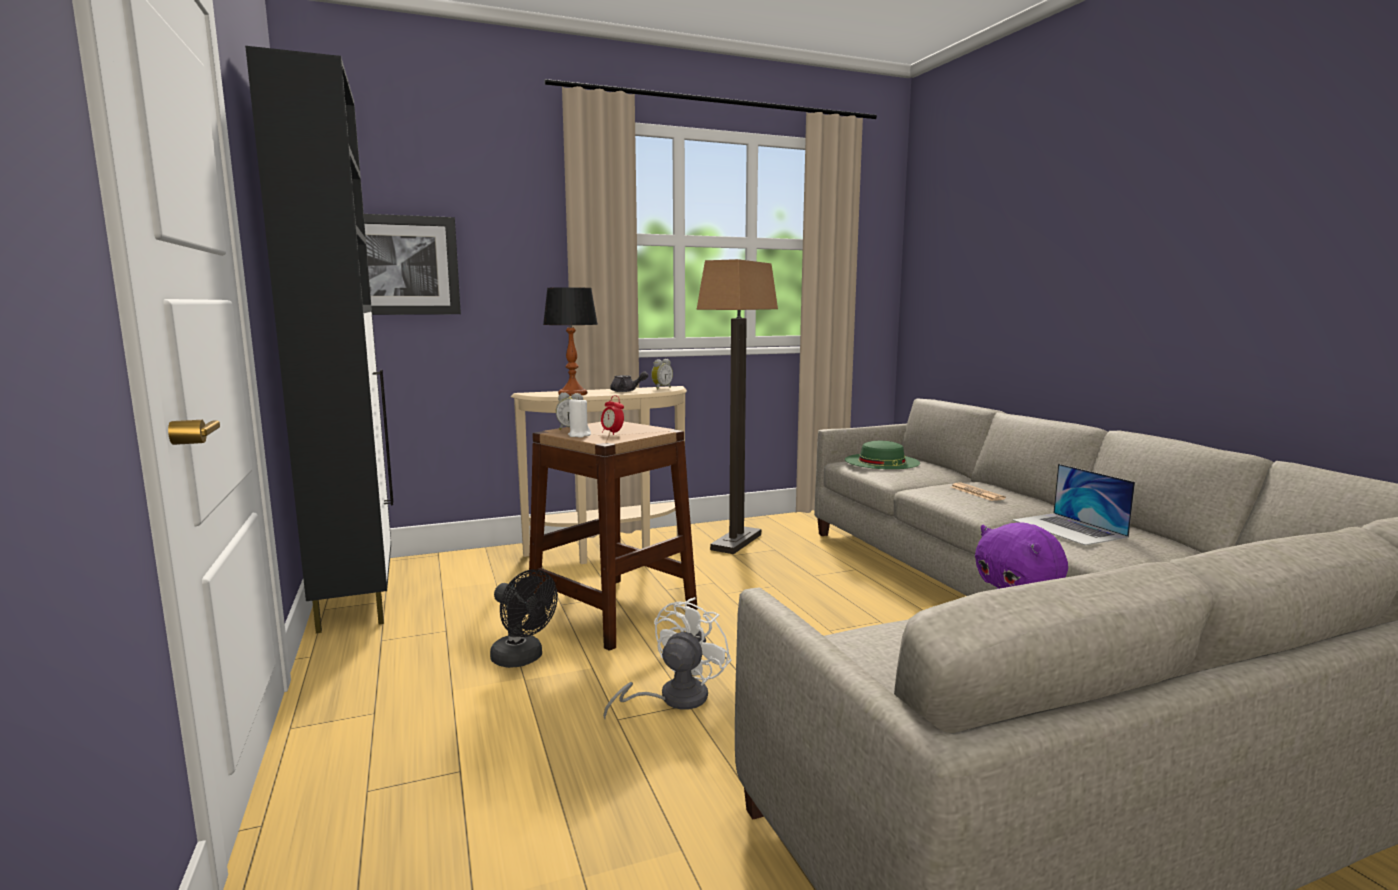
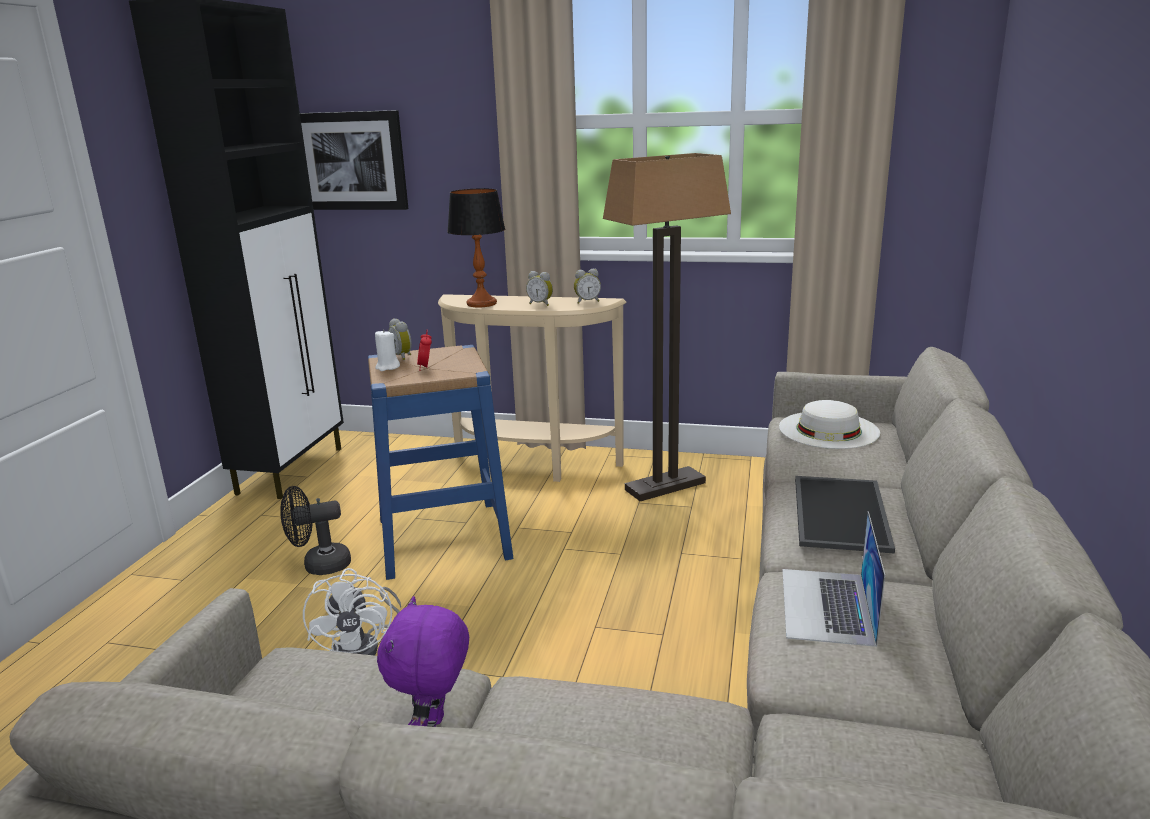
camera: 35 degrees right, 10 degrees up
black fan [490,570,558,668] -> black fan turned 90 degrees clockwise [280,486,351,575]
brown stool [529,422,698,651] -> blue stool [368,345,514,580]
white fan [603,598,731,719] -> white fan turned 105 degrees clockwise [303,568,401,656]
grey teapot [610,371,648,392] -> alarm clock [526,271,553,306]
green hat [845,441,920,469] -> white hat [779,400,880,449]
newspaper [951,482,1006,501] -> tray [795,476,895,554]

